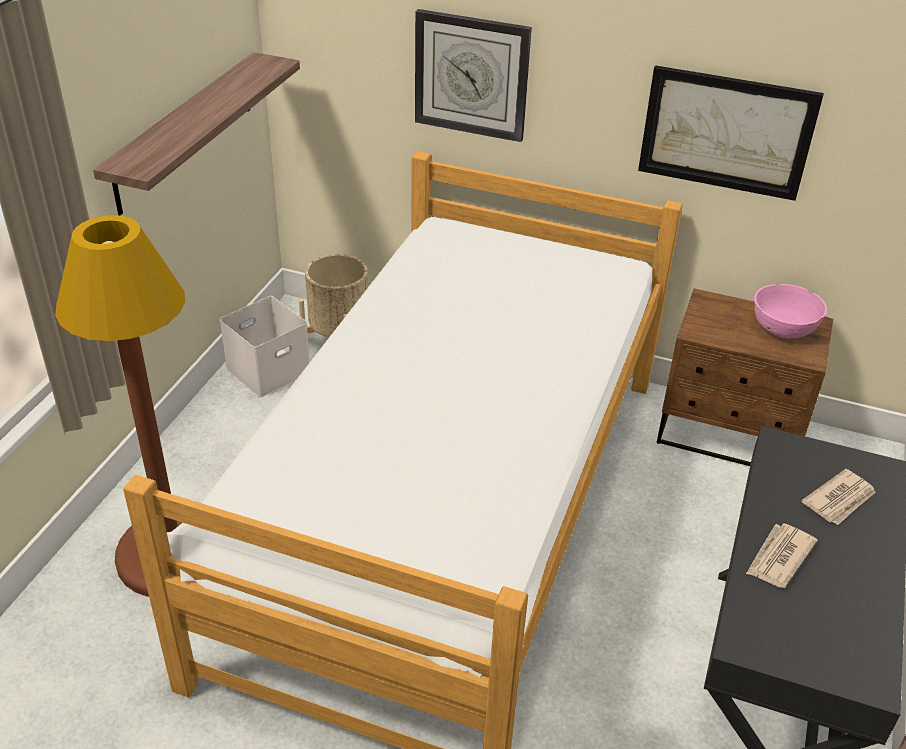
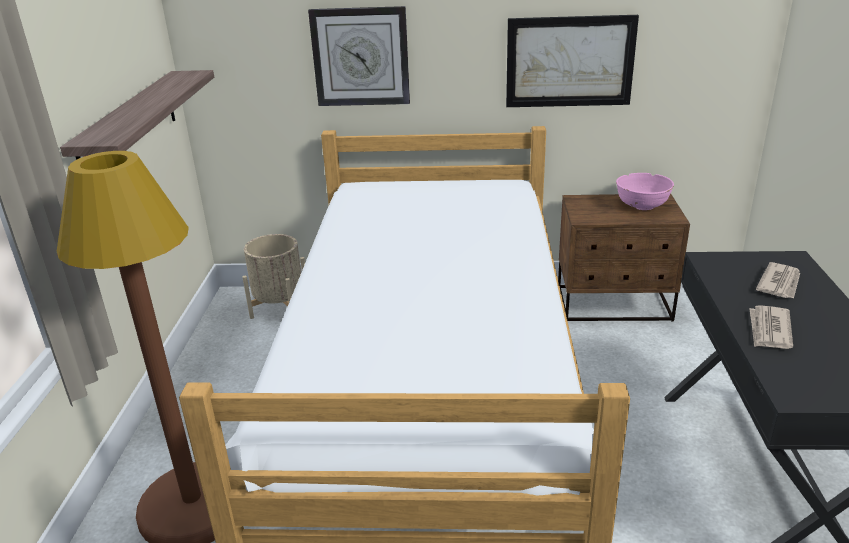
camera: 15 degrees left, 10 degrees down
white storage box [220,296,310,398] -> none

